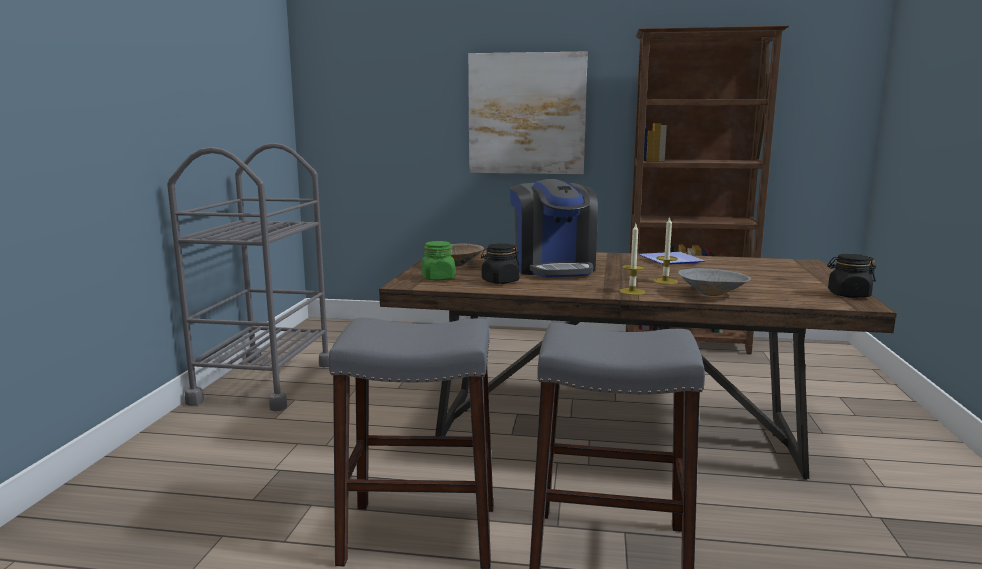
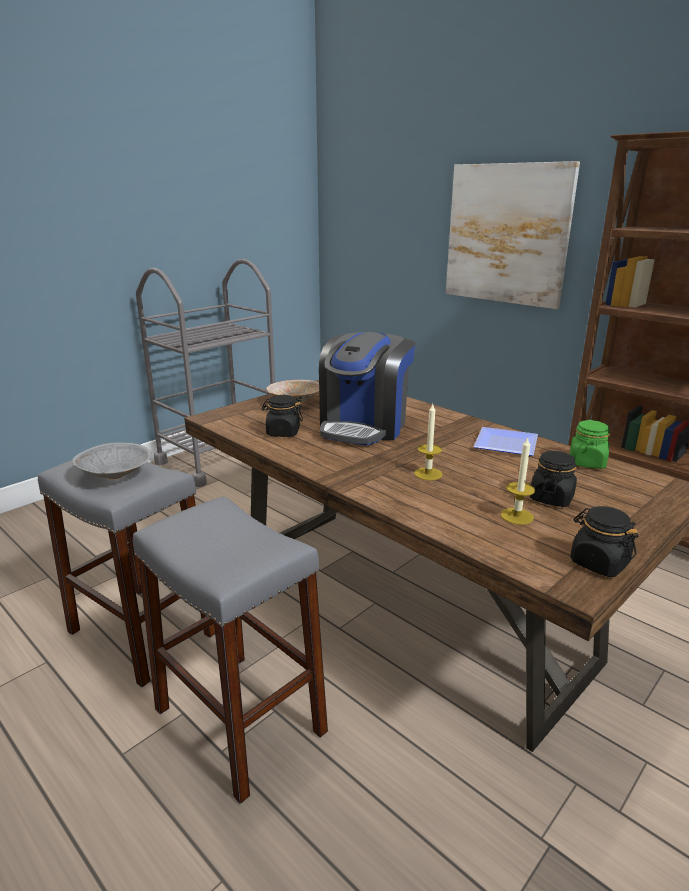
camera: 35 degrees right, 10 degrees up
green jar [421,241,455,281] -> green jar moved to [570,420,610,469]
candle [619,224,645,295] -> candle moved to [501,437,535,525]
grey bowl [678,268,751,296] -> grey bowl moved to [72,443,151,479]
none -> black jar [529,451,577,507]

